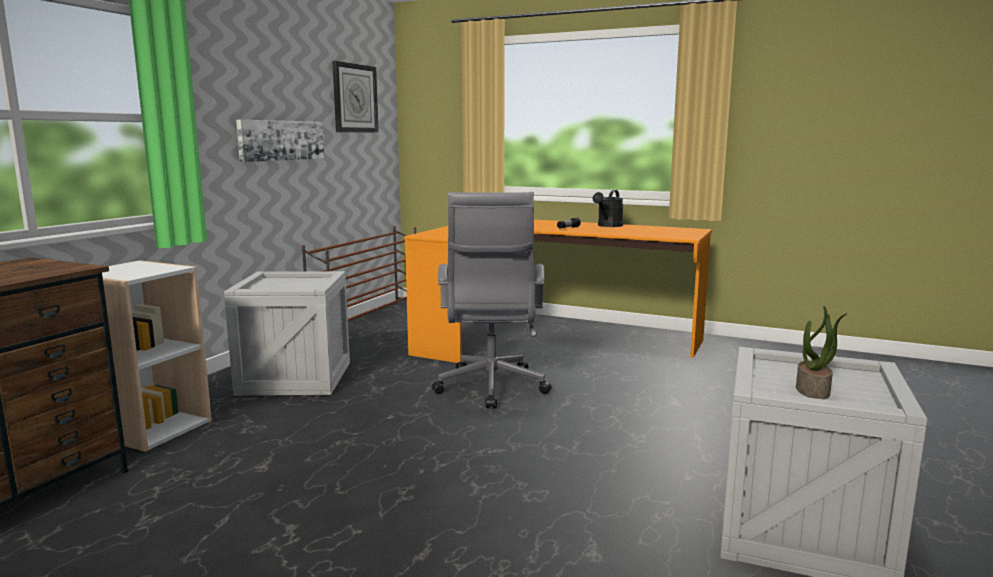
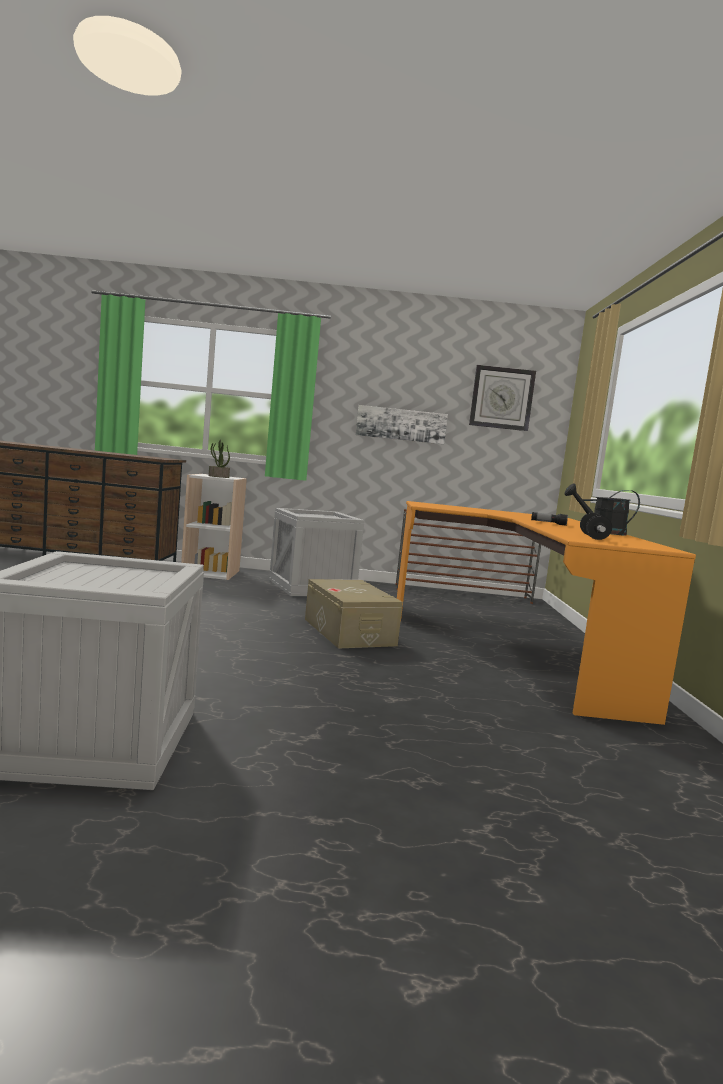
camera: 65 degrees right, 5 degrees down
grey office chair [432,192,552,408] -> beige storage box [305,579,403,649]
potted plant [796,306,848,399] -> potted plant moved to [208,439,230,478]
none -> dumbbell [580,513,612,540]

